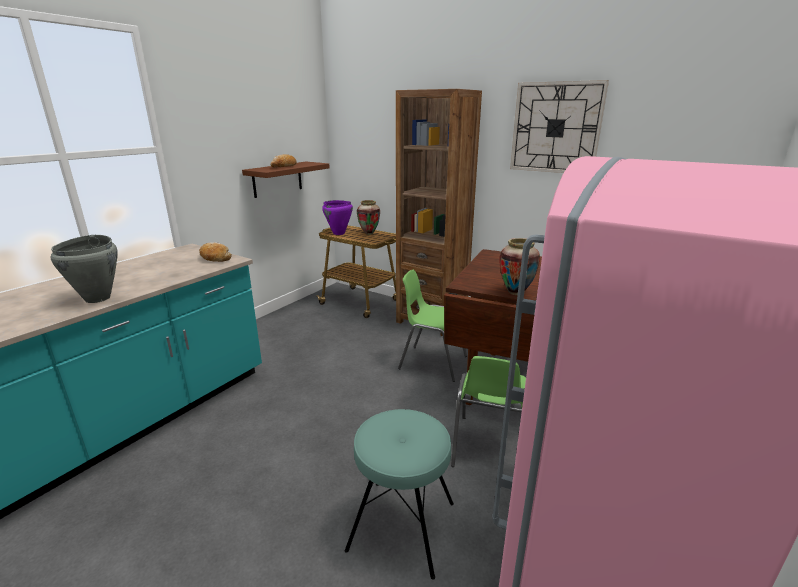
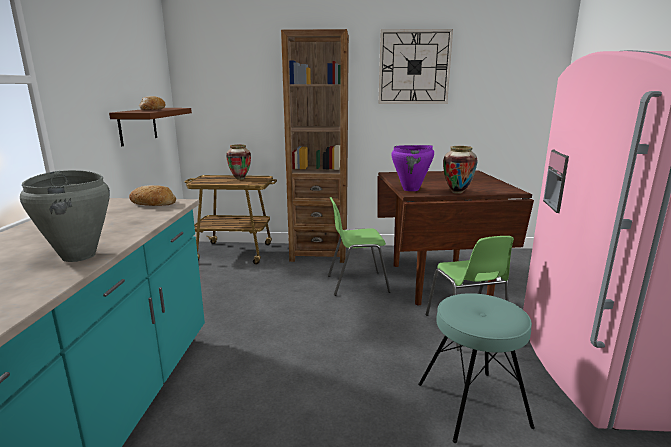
camera: 30 degrees left, 5 degrees down
purple cooking pot [322,200,353,235] -> purple cooking pot moved to [391,145,434,191]

